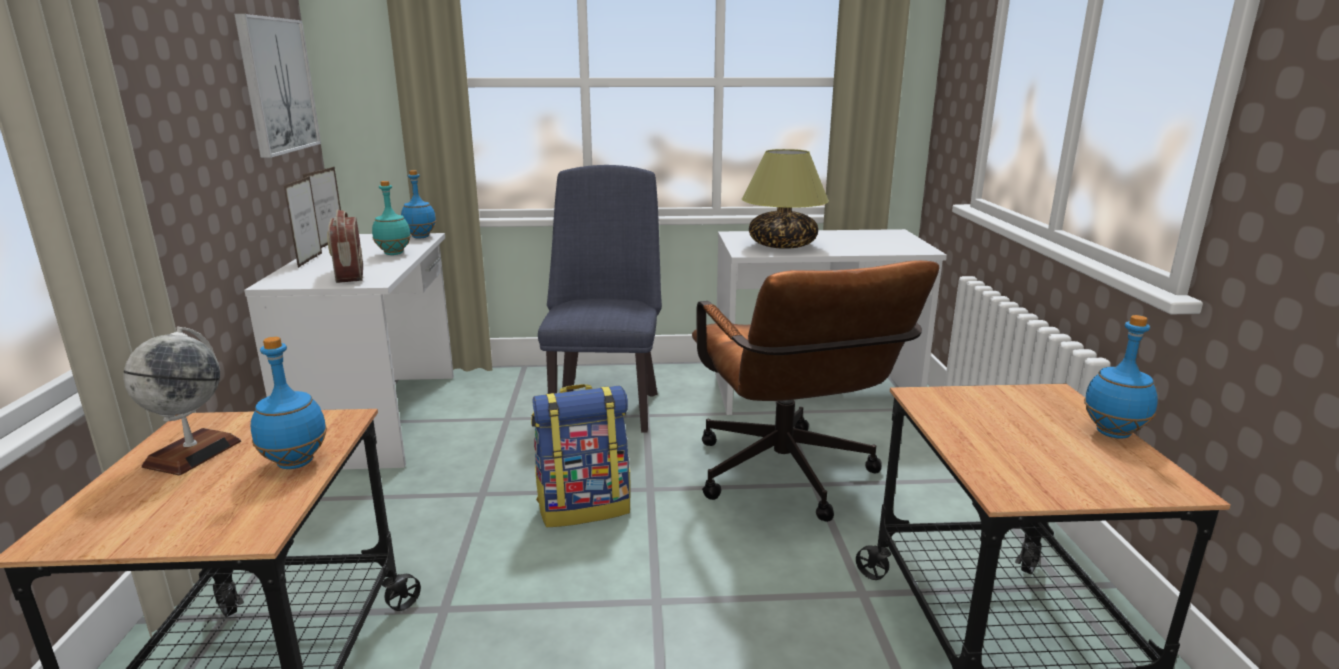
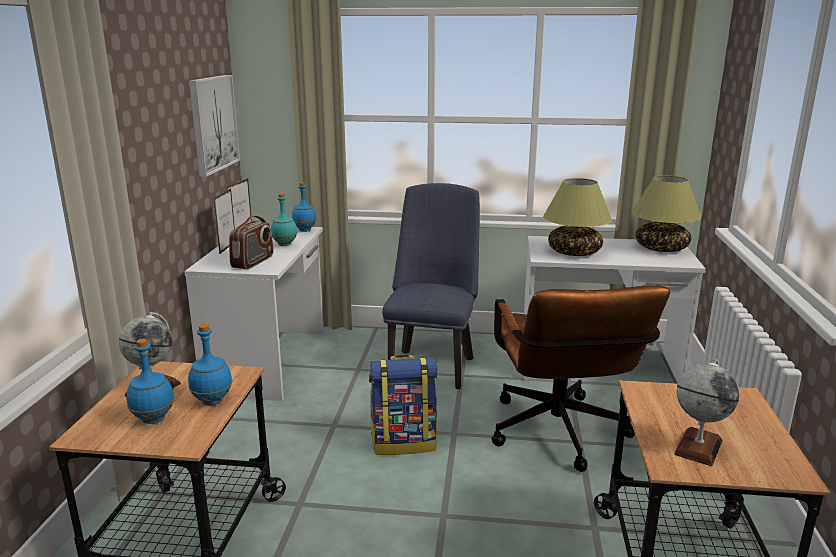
camera: 10 degrees right, 0 degrees up
radio [327,210,363,283] -> radio turned 150 degrees counterclockwise [229,216,274,269]
blue bottle [1084,315,1158,439] -> blue bottle moved to [126,339,174,424]
none -> table lamp [632,176,701,252]
none -> globe [674,359,739,466]

